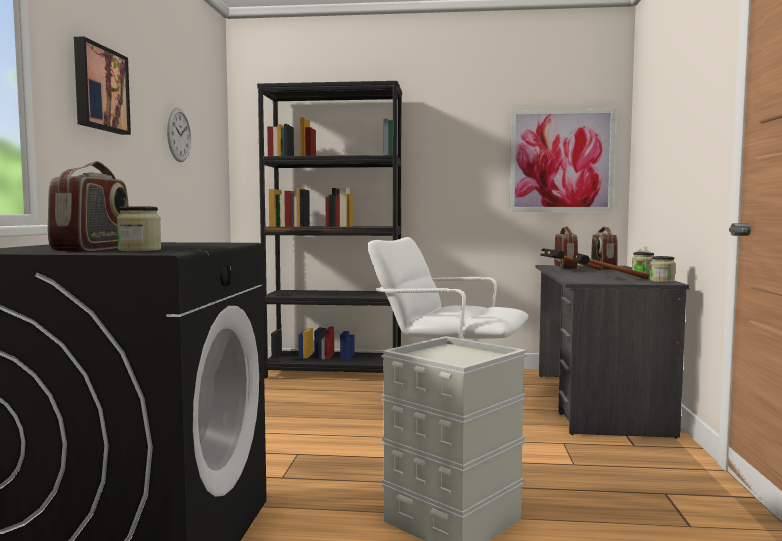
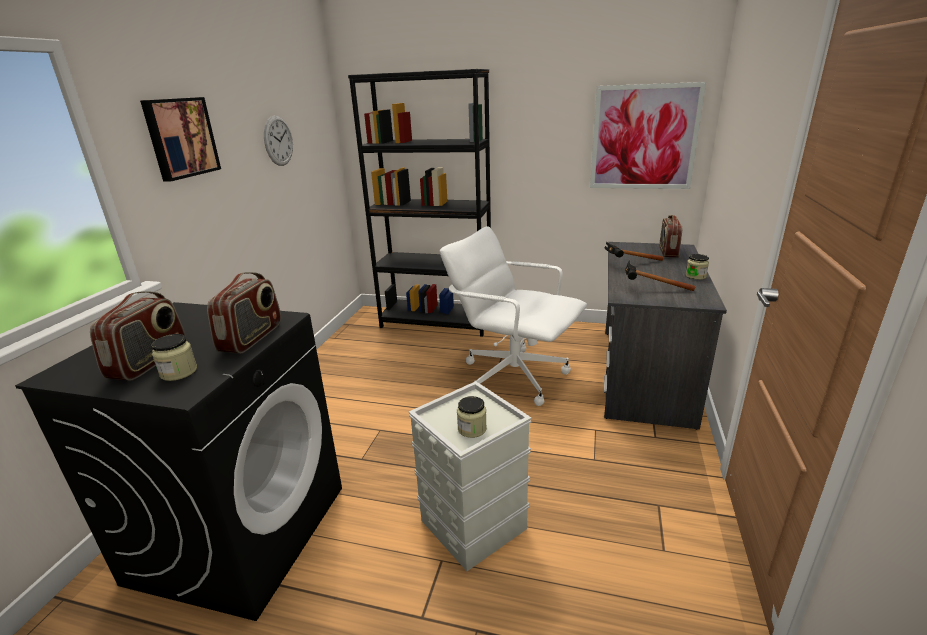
camera: 10 degrees right, 20 degrees up
radio [554,226,578,269] -> radio moved to [207,272,281,353]
jar [650,256,676,283] -> jar moved to [457,396,487,438]

